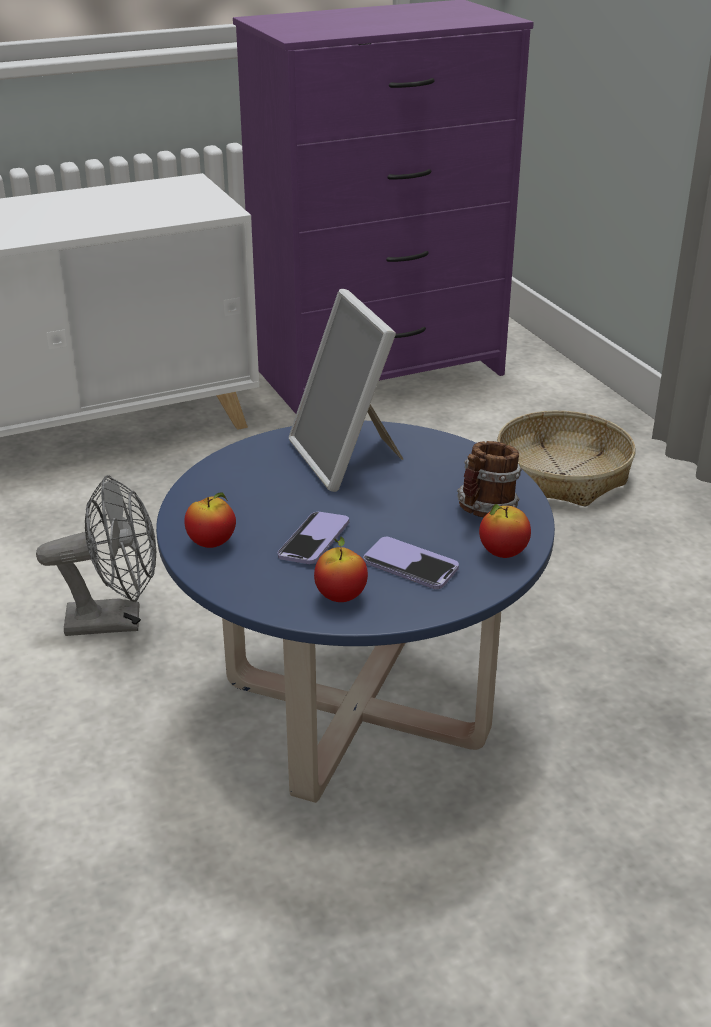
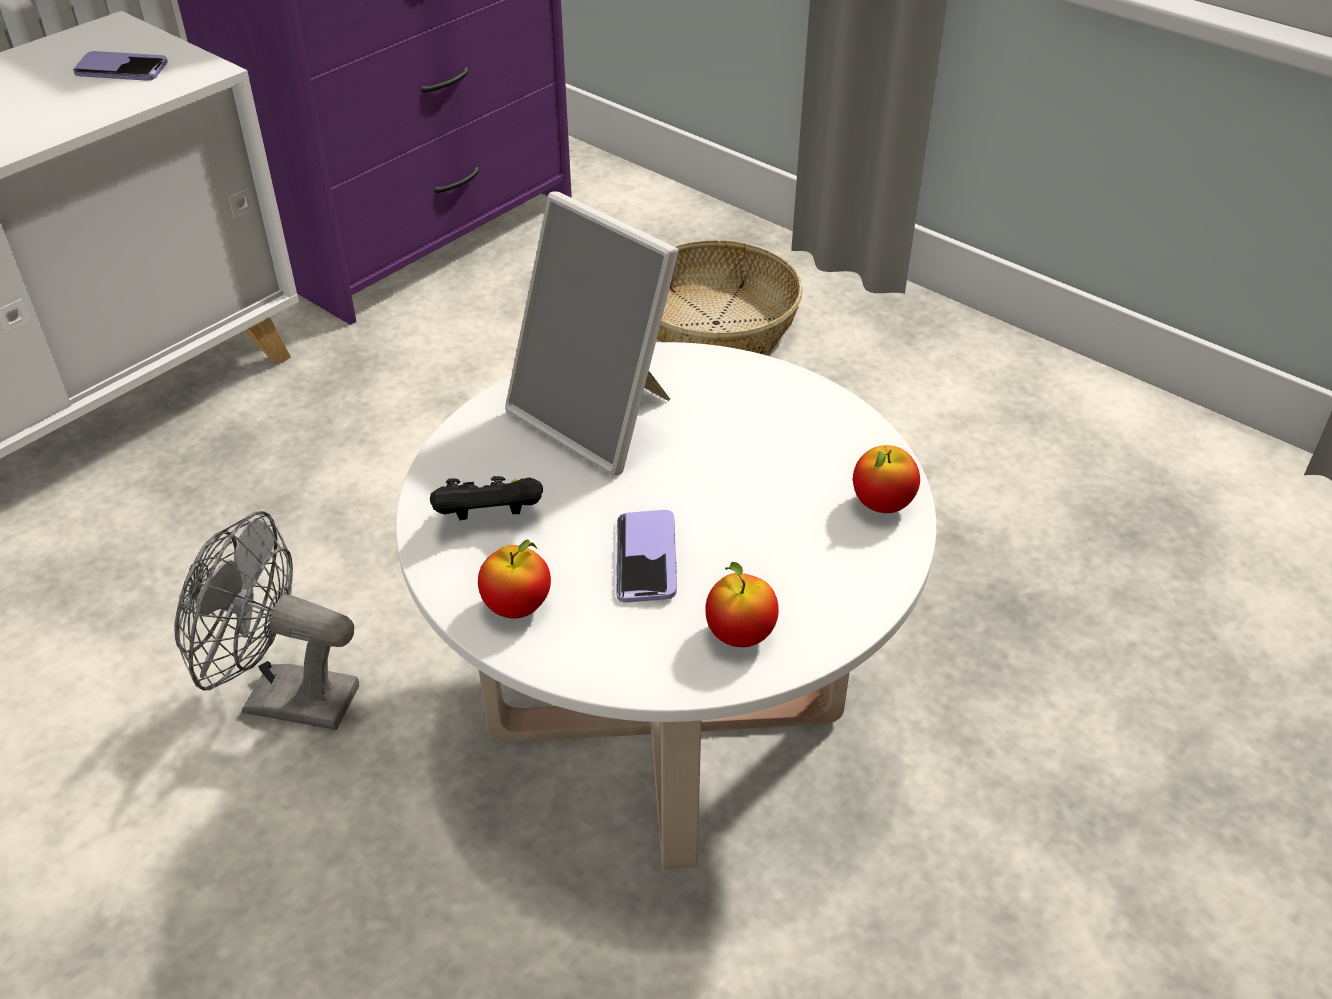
camera: 25 degrees left, 10 degrees up
grey fan [36,475,156,636] -> grey fan turned 135 degrees counterclockwise [174,511,359,730]
blue coffee table [156,421,555,803] -> white coffee table [396,342,936,869]
phone [363,537,459,589] -> phone moved to [73,51,168,81]
mug [457,441,522,517] -> none
none -> black game controller [430,476,543,520]

